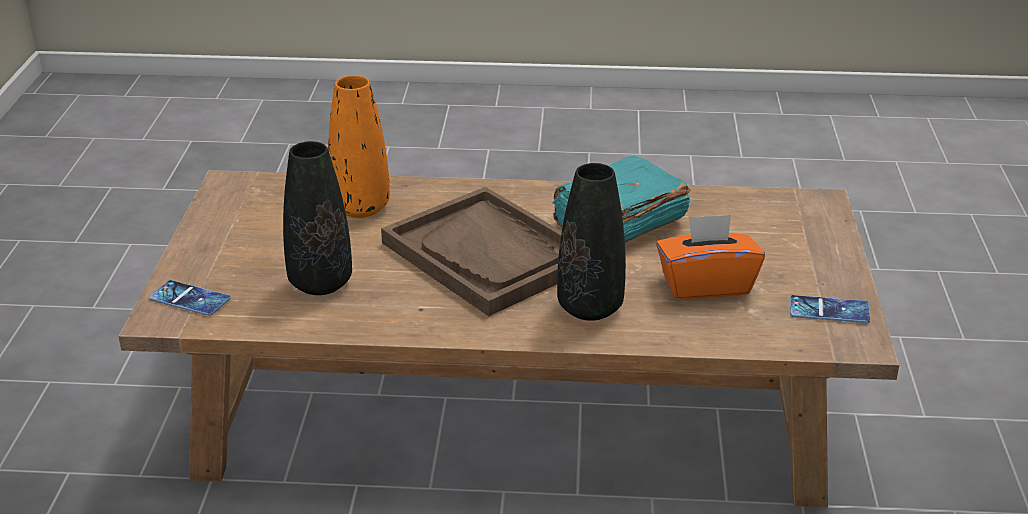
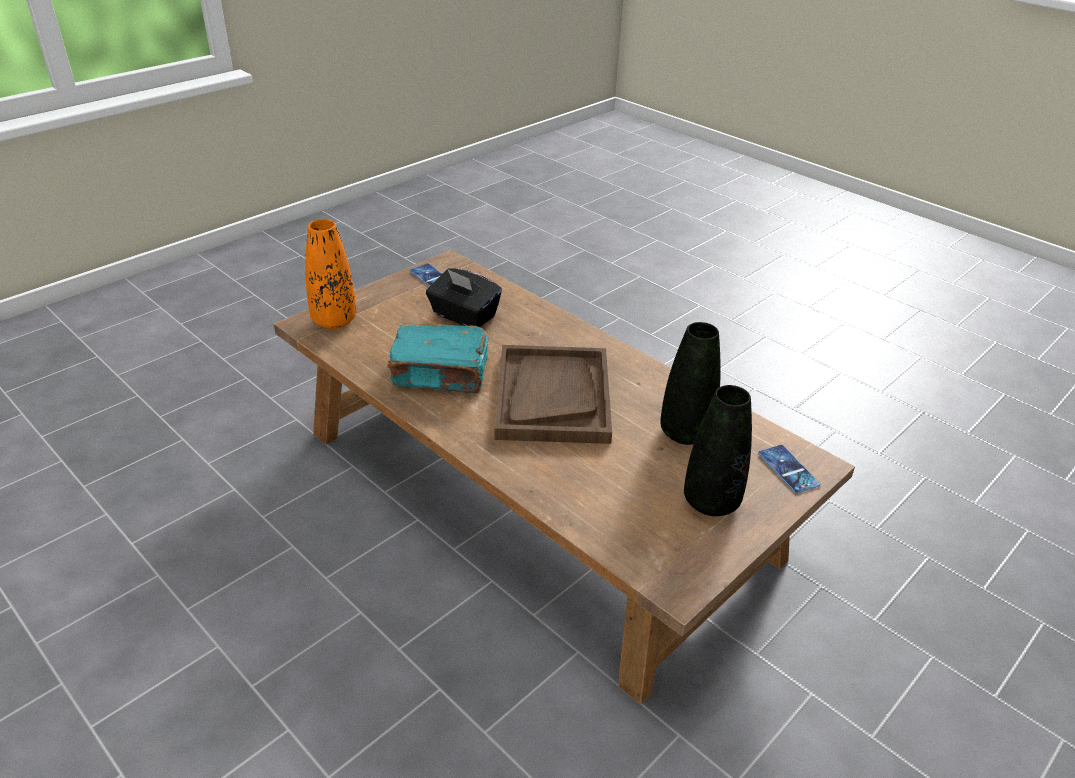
camera: 140 degrees left, 5 degrees up
orange vase [328,75,390,218] -> orange vase moved to [306,219,356,329]
black vase [557,163,626,321] -> black vase moved to [684,385,752,516]
orange tissue box [656,214,765,299] -> black tissue box [426,268,502,327]

